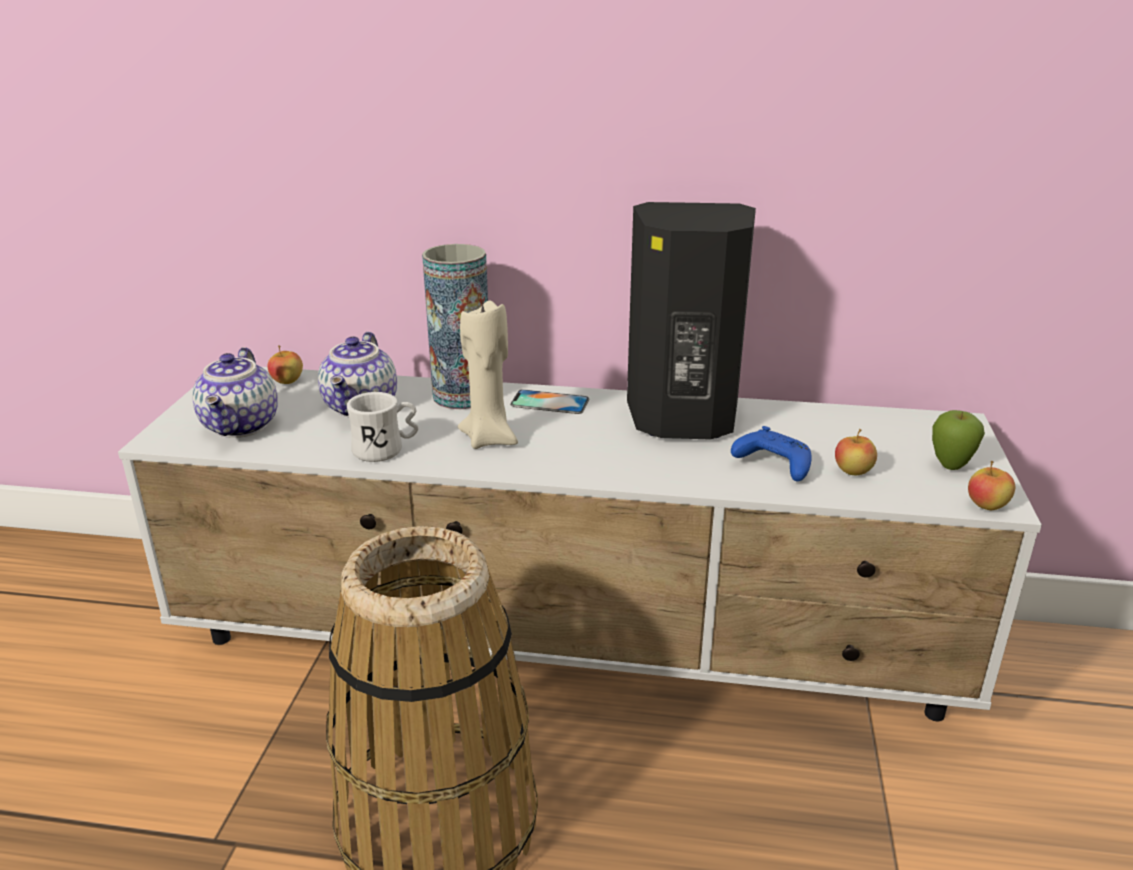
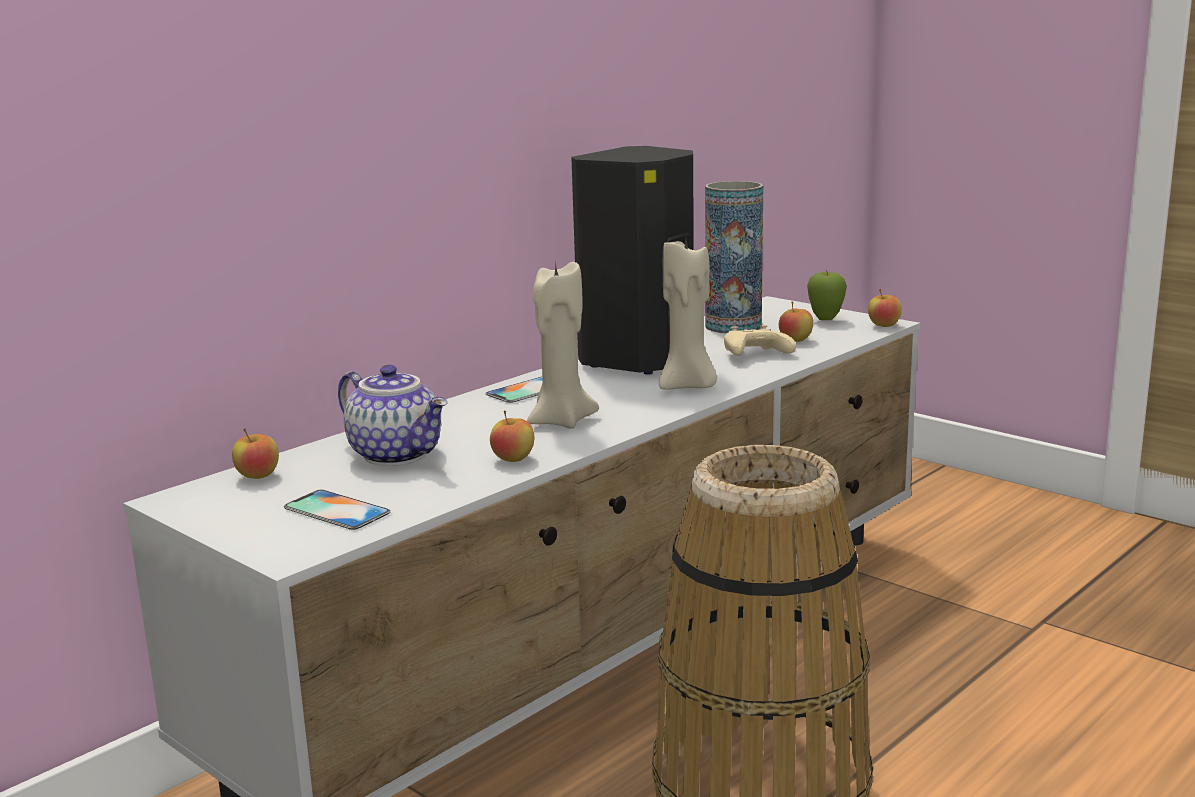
camera: 55 degrees left, 10 degrees down
teapot [192,347,278,438] -> phone [284,490,391,530]
white mug [347,392,419,462] -> apple [490,410,534,462]
vase [422,244,488,409] -> vase moved to [705,181,763,334]
blue game controller [731,426,812,482] -> beige game controller [724,325,796,356]
none -> beige candle [659,241,717,390]

